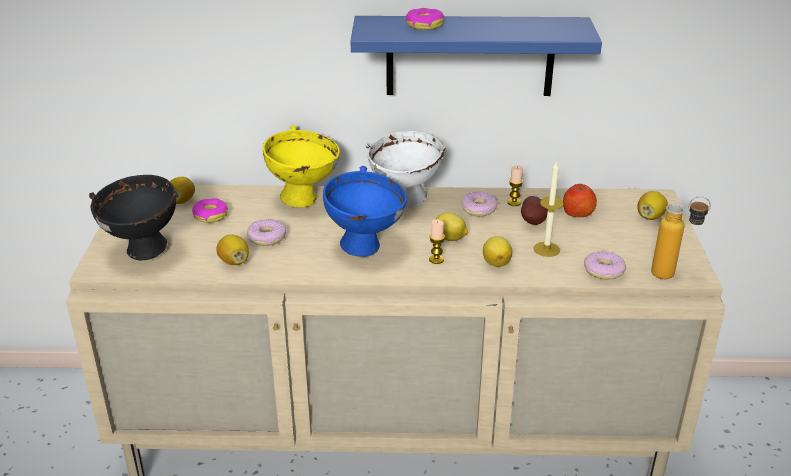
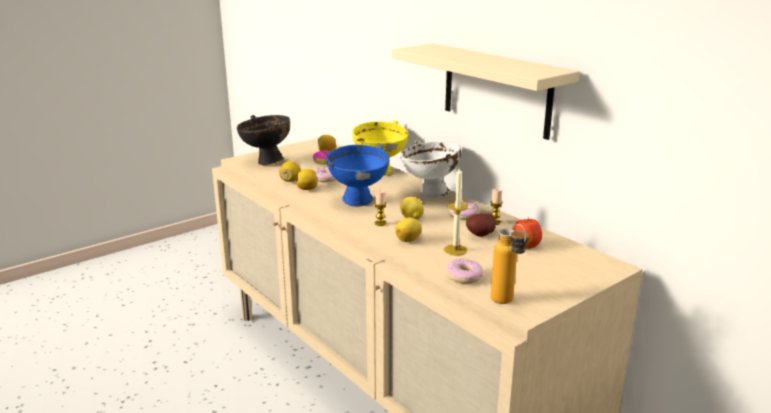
camera: 50 degrees right, 10 degrees down
blue shelf [350,16,602,96] -> beige shelf [392,43,580,140]
donut [406,8,444,30] -> none
lemon [637,191,668,220] -> lemon moved to [296,169,318,190]

